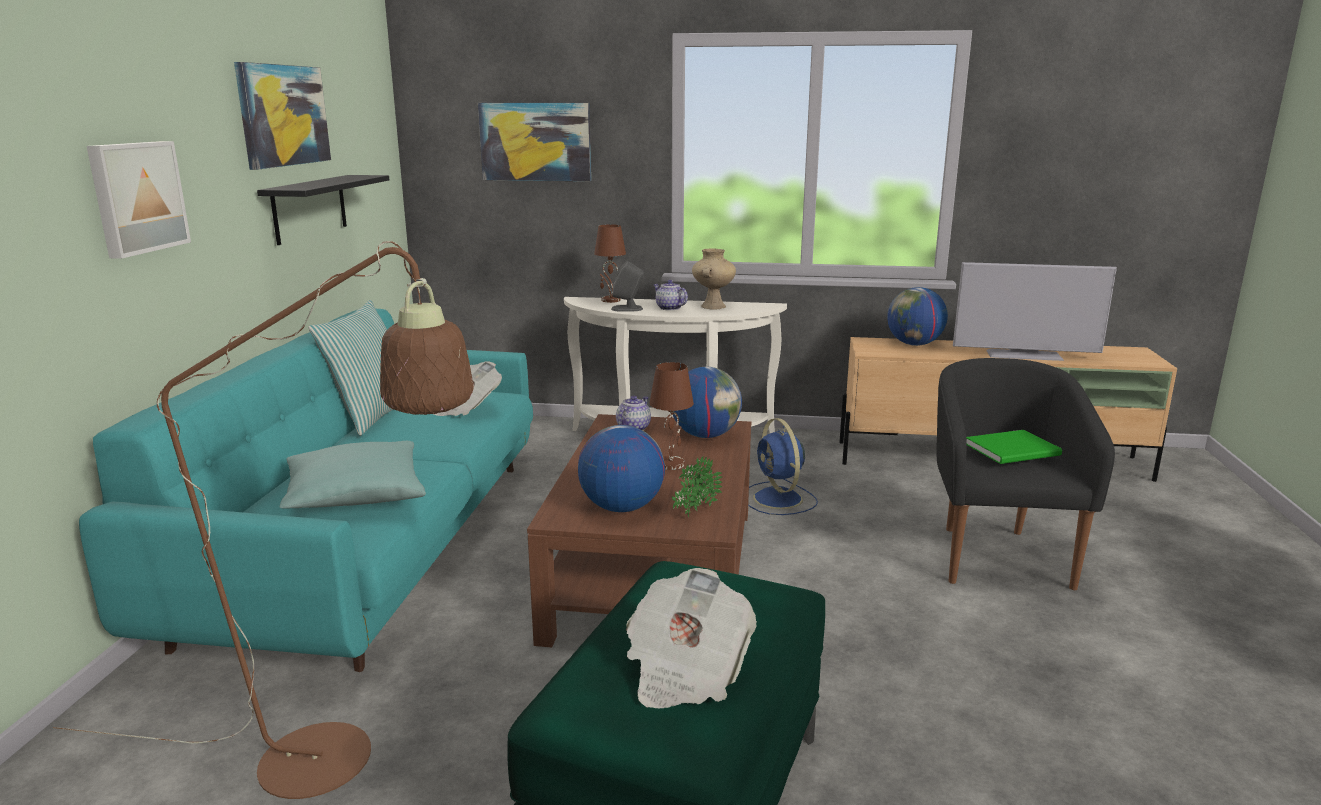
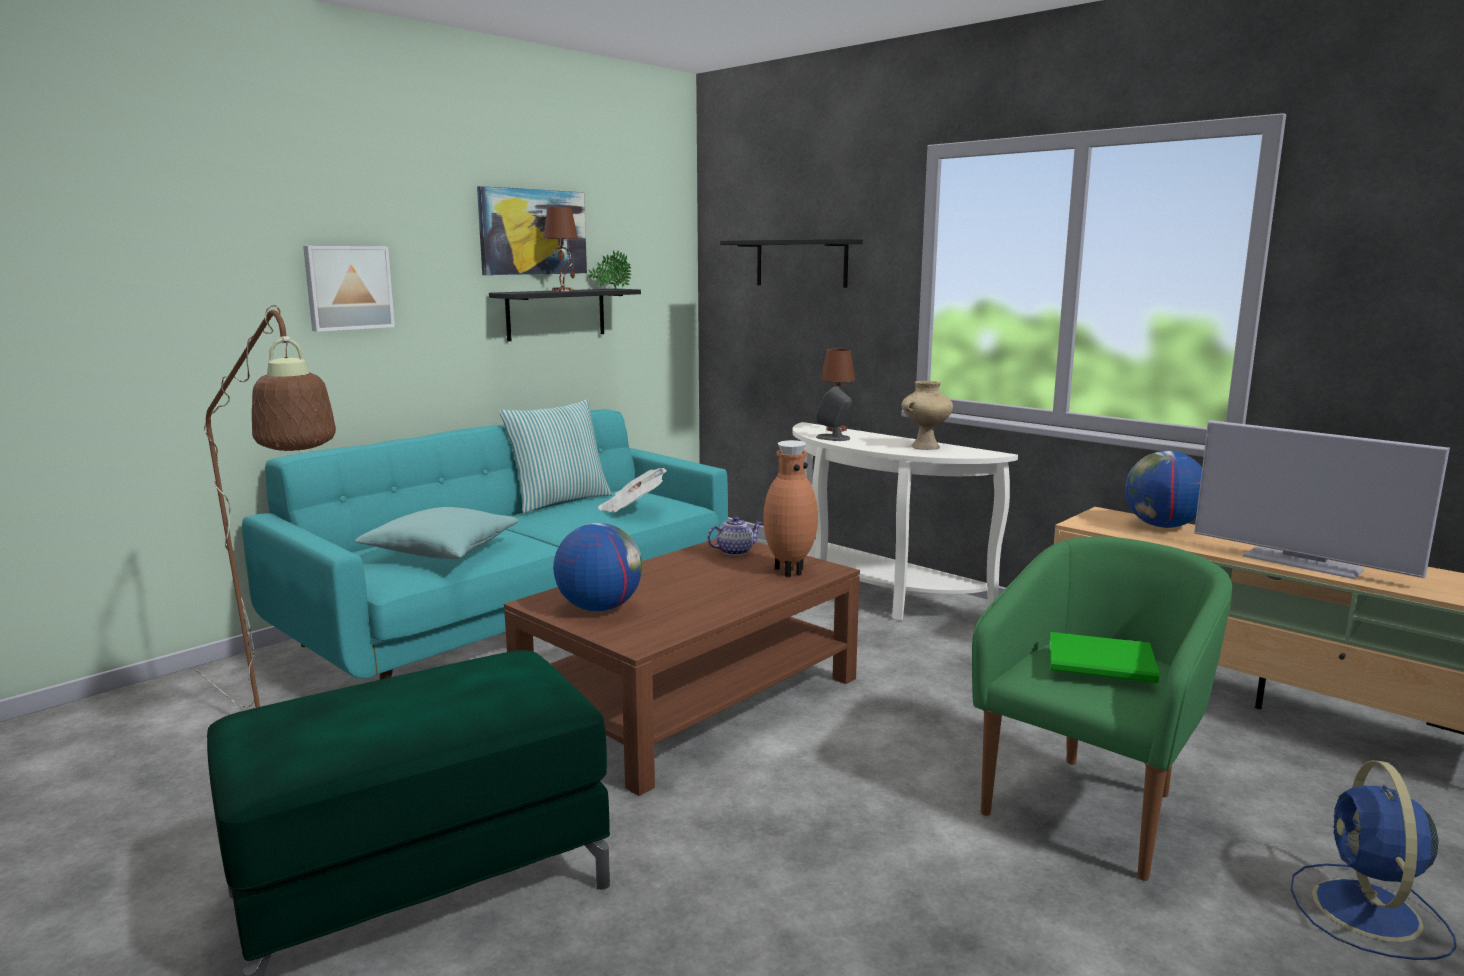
camera: 35 degrees right, 5 degrees down
picture [478,103,591,181] -> black shelf [720,239,863,288]
newspaper [626,568,757,709] -> none
brown table lamp [649,362,694,470] -> brown table lamp moved to [543,207,578,291]
teapot [653,280,688,310] -> none
potted plant [671,457,722,517] -> potted plant moved to [589,251,631,288]
globe [673,367,742,438] -> brown vase [763,440,818,577]
blue fan [748,418,818,515] -> blue fan moved to [1291,760,1457,960]
black armchair [937,358,1115,590] -> green armchair [972,536,1232,881]

